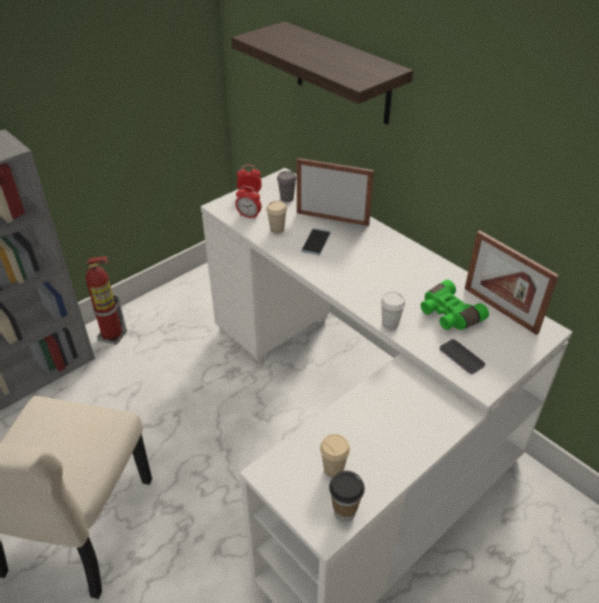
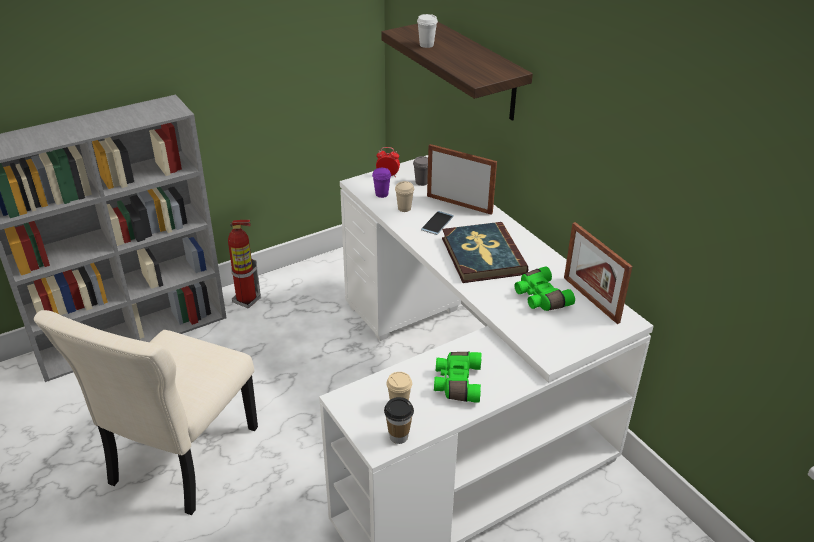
camera: 10 degrees right, 5 degrees down
alarm clock [235,186,261,219] -> purple cup [372,168,391,198]
white cup [381,292,406,329] -> white cup moved to [417,14,438,48]
phone [440,339,485,374] -> none
none -> green binoculars [434,352,481,403]
none -> book [442,222,529,283]

